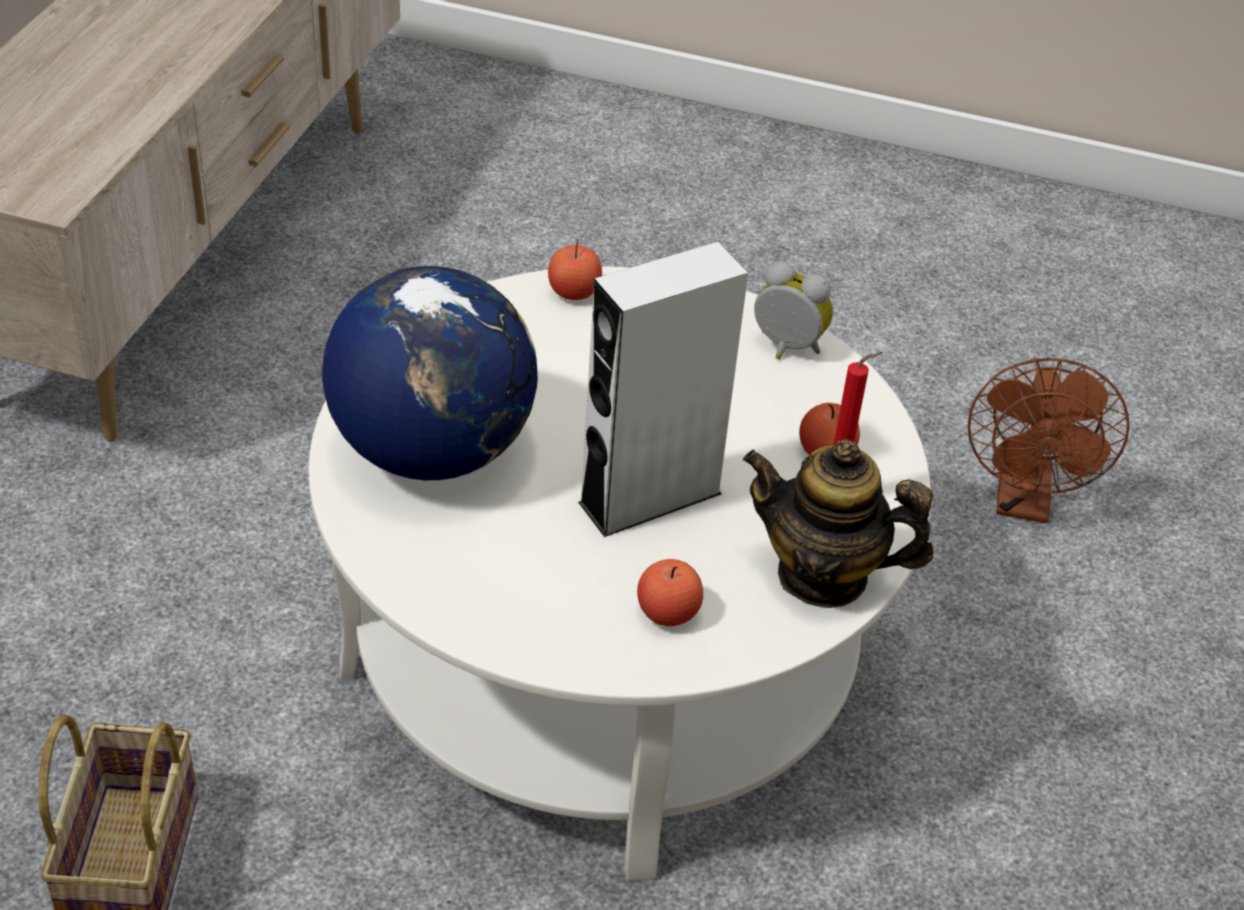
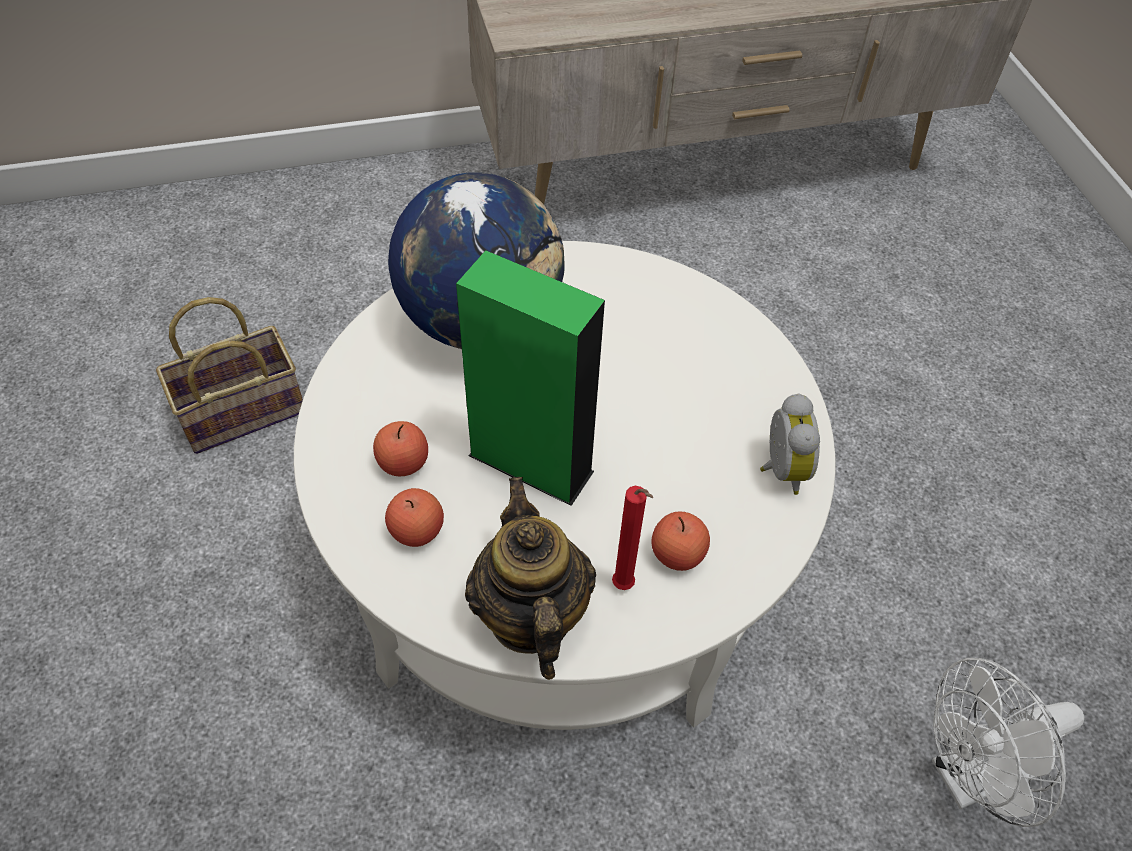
camera: 60 degrees right, 10 degrees up
apple [548,239,602,300] -> apple moved to [373,421,428,476]
grey speaker [578,242,748,537] -> green speaker [456,250,605,506]
brown fan [968,358,1129,523] -> white fan [932,658,1084,827]

